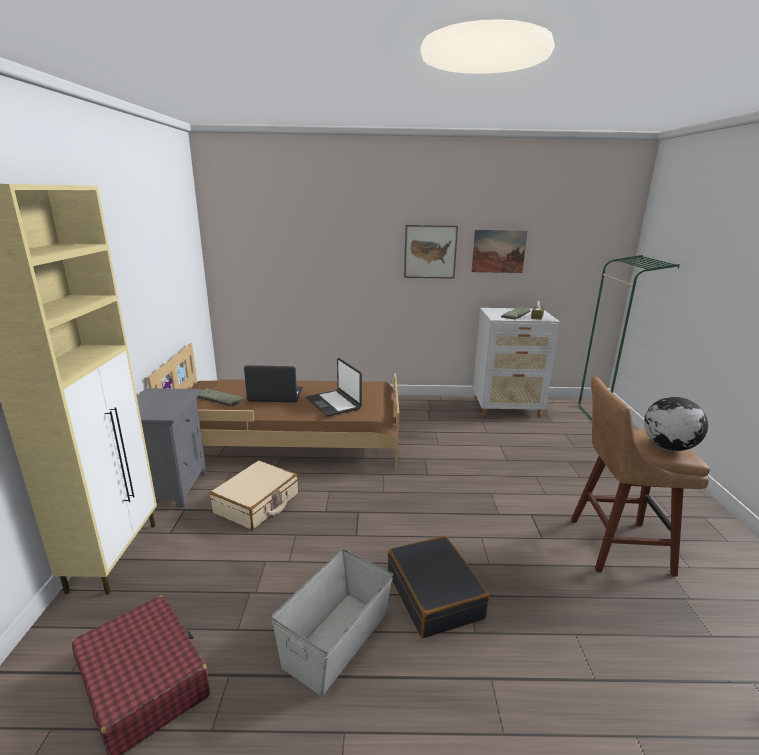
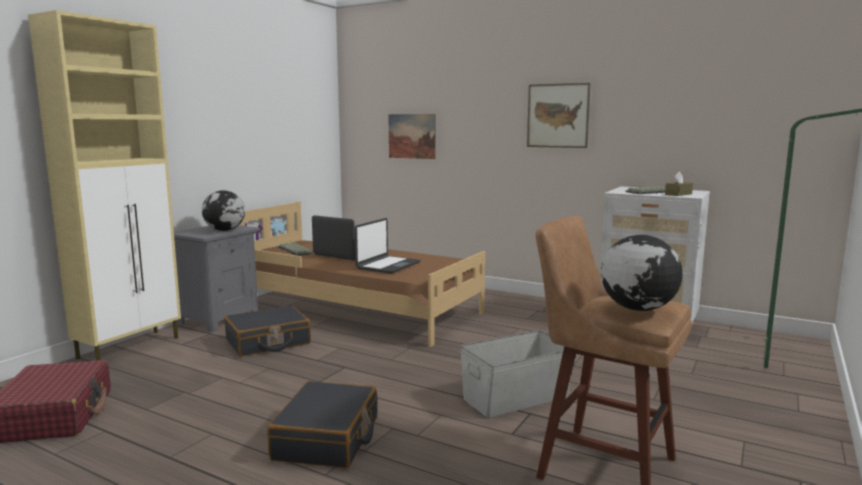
camera: 30 degrees right, 10 degrees down
beige suitcase [209,461,298,530] -> black suitcase [224,306,311,356]
grey storage box [271,549,393,696] -> grey storage box moved to [460,330,571,418]
laptop [306,358,362,416] -> laptop turned 150 degrees counterclockwise [355,218,421,274]
picture [471,230,527,273] -> picture moved to [388,114,436,159]
none -> globe [202,190,245,231]

